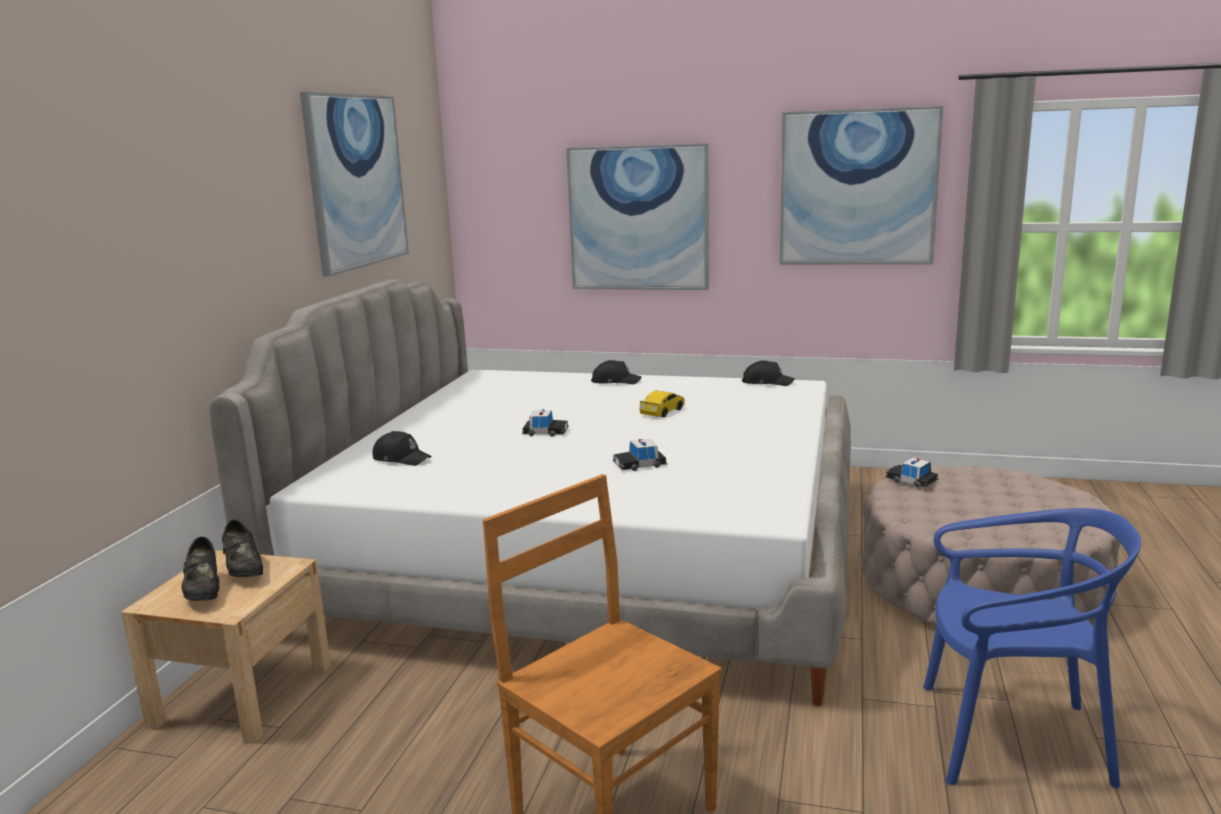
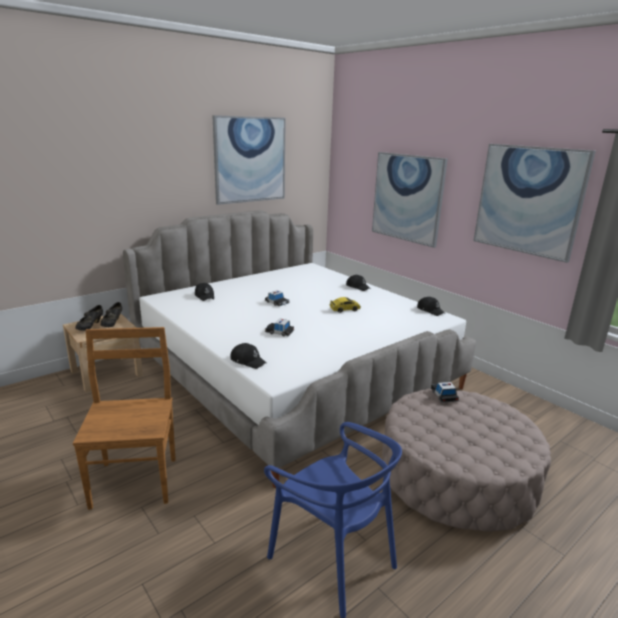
camera: 35 degrees right, 5 degrees up
none -> black cap [231,343,266,369]

